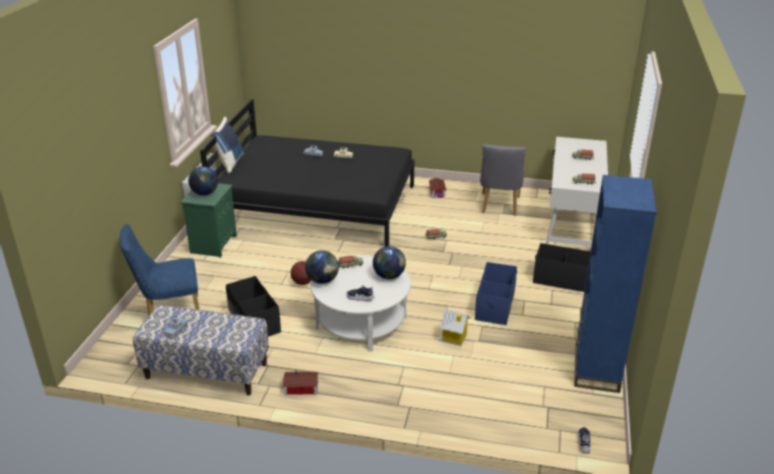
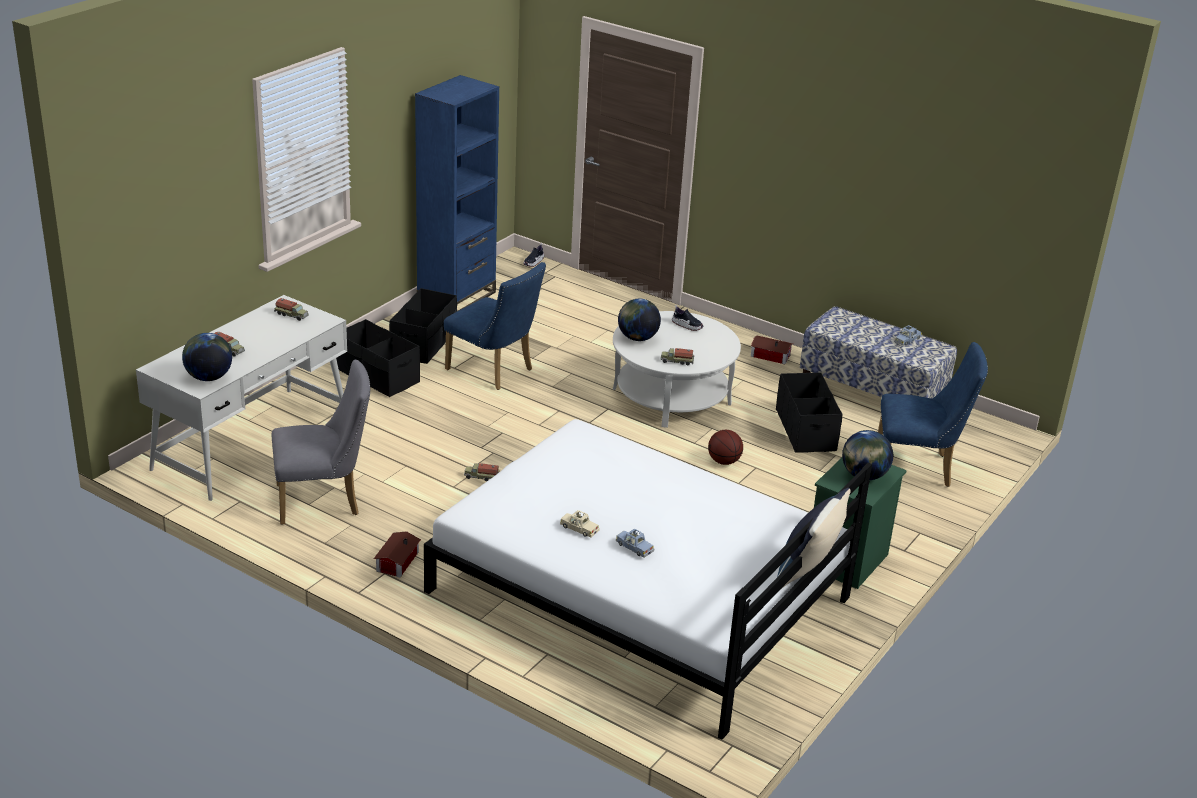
camera: 160 degrees left, 0 degrees up
black bed [200,99,415,247] -> white bed [424,419,872,740]
globe [305,250,339,284] -> globe moved to [182,333,232,381]
toy house [438,309,471,346] -> none
blue storage box [475,262,517,325] -> blue chair [444,262,546,390]
grey chair [480,144,526,216] -> grey chair turned 45 degrees clockwise [272,360,370,525]
none -> black storage box [389,288,457,364]

